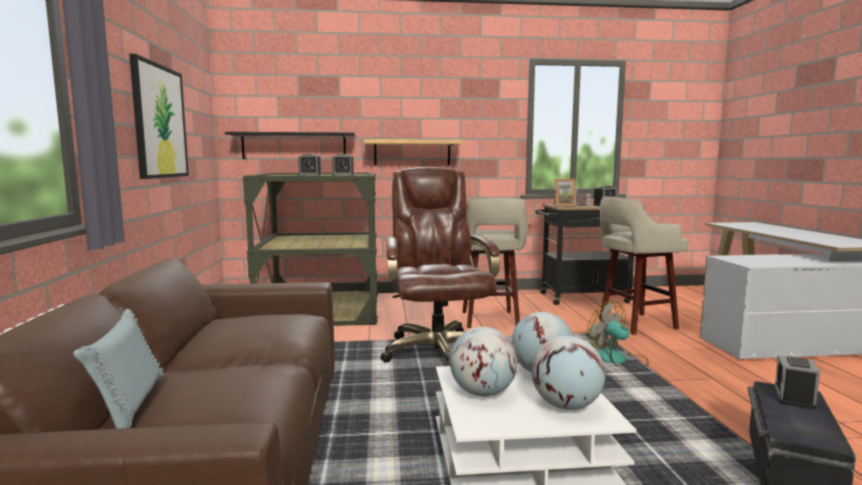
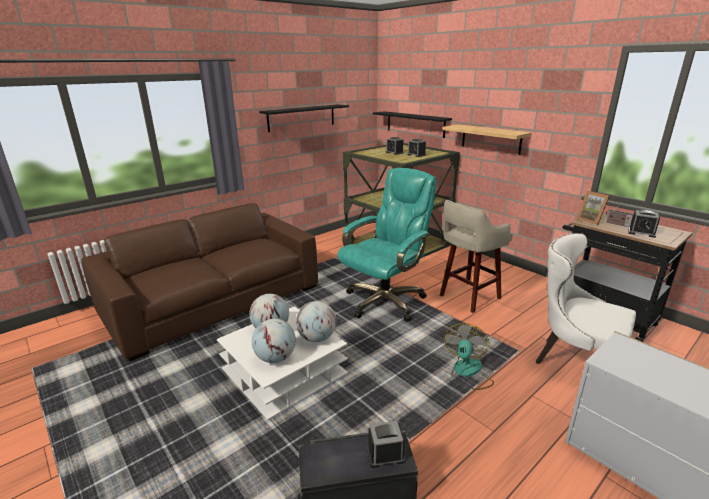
camera: 55 degrees right, 15 degrees up
blue pillow [73,309,165,429] -> none
picture [129,54,189,179] -> black shelf [259,104,349,132]
brown office chair [380,167,500,366] -> turquoise office chair [337,168,437,322]
beige stool [599,196,688,335] -> white chair [536,233,636,364]

